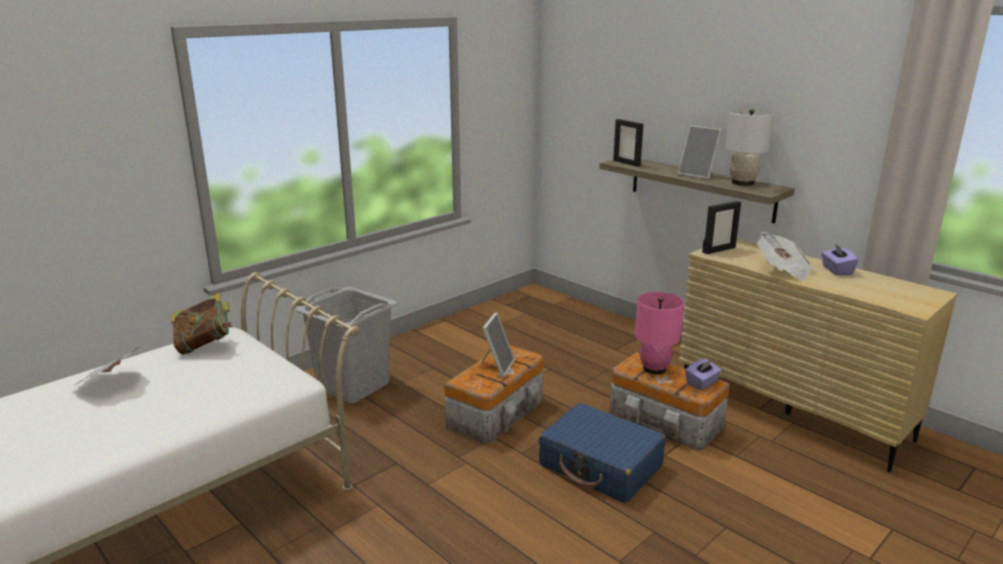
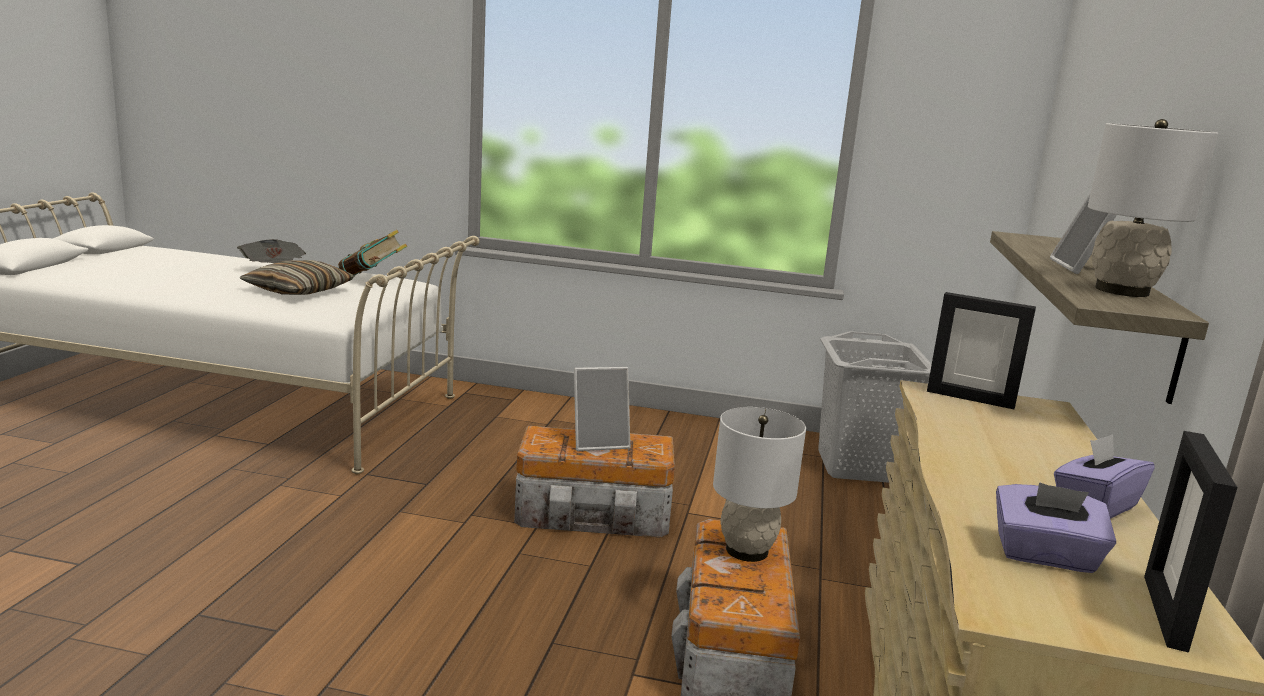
camera: 55 degrees right, 5 degrees down
grey laundry basket [295,287,397,403] -> grey laundry basket moved to [818,331,932,483]
blue suitcase [539,403,666,503] -> none
picture frame [613,119,643,167] -> picture frame moved to [1144,431,1238,652]
pink table lamp [635,292,684,375] -> white table lamp [713,407,806,562]
purple tissue box [685,359,722,390] -> purple tissue box moved to [996,482,1116,573]
newspaper [757,232,814,281] -> none
none -> pillow [240,260,354,295]

